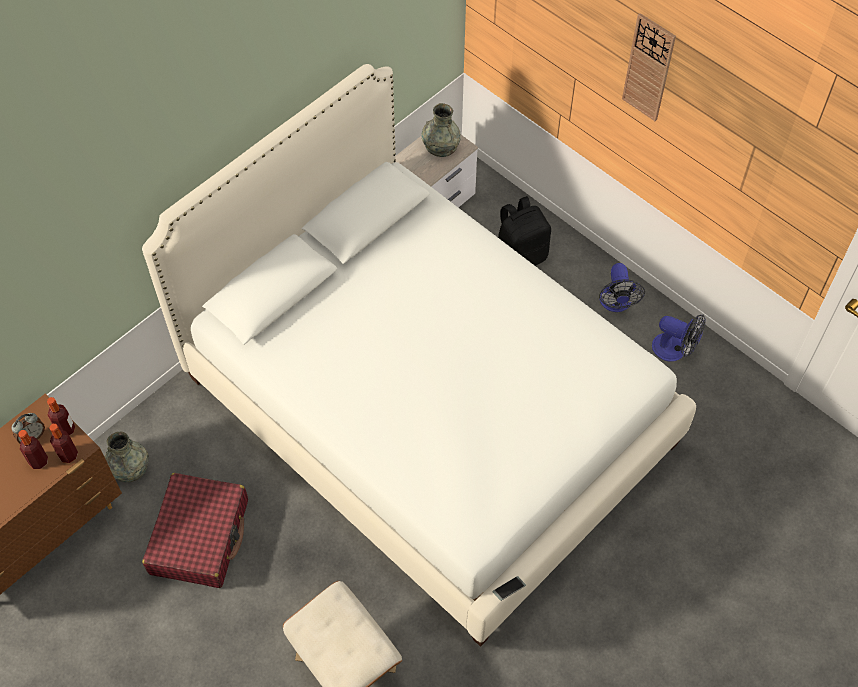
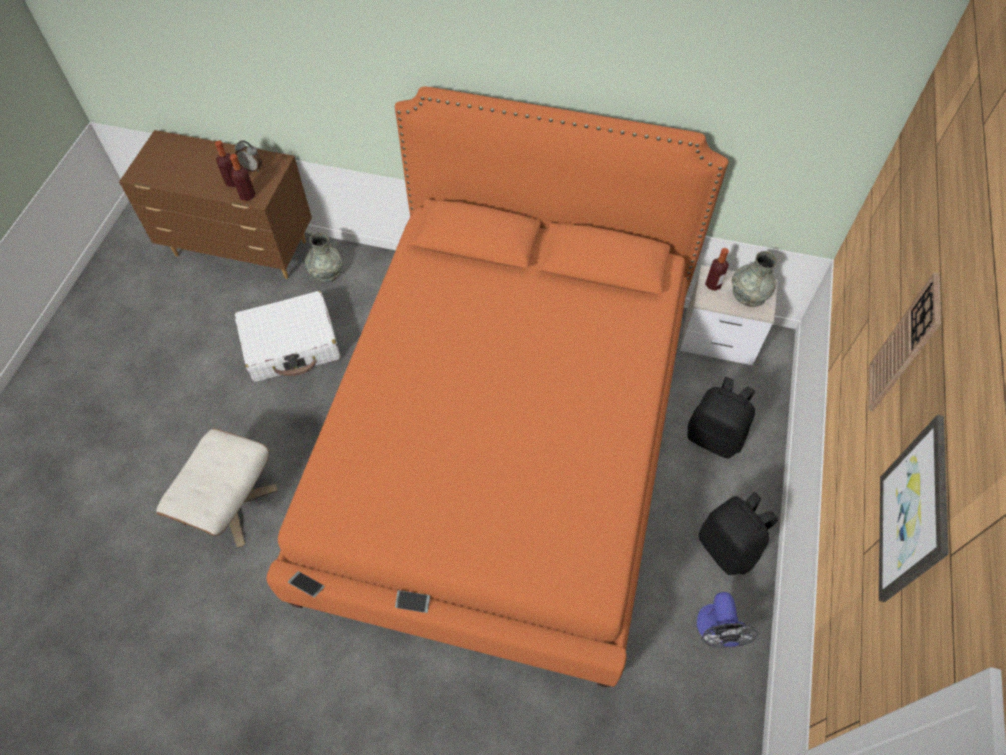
camera: 60 degrees right, 0 degrees up
bottle [47,397,75,436] -> bottle moved to [705,248,729,291]
white bed [142,64,696,647] -> orange bed [267,86,729,687]
red suitcase [142,473,248,588] -> white suitcase [234,291,341,382]
fan [599,263,645,312] -> black backpack [699,492,778,575]
none -> phone [395,590,430,613]
none -> picture [879,415,949,602]

